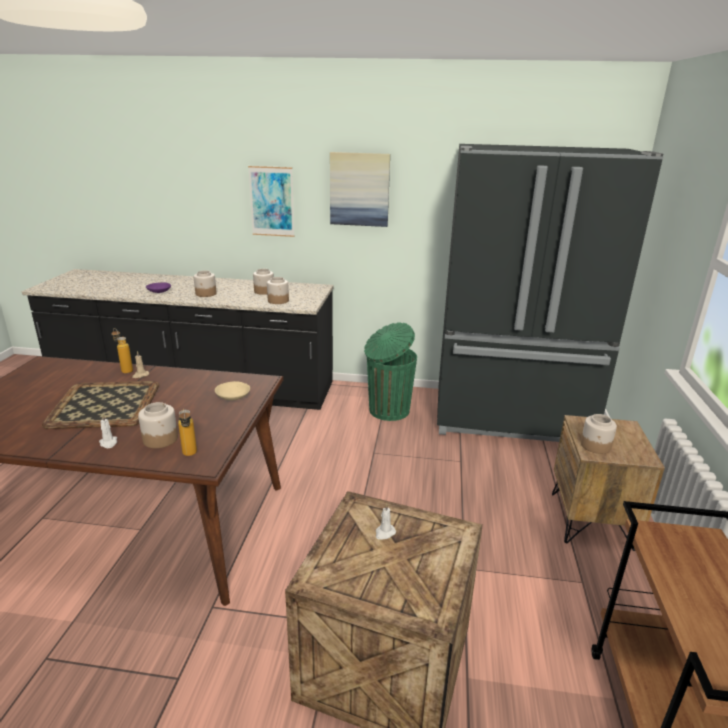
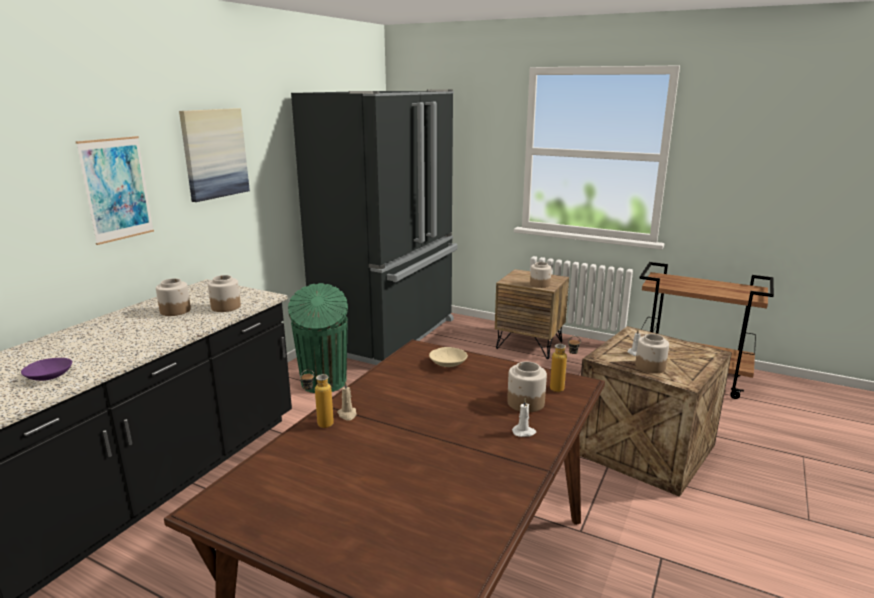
camera: 70 degrees left, 5 degrees down
tray [42,381,159,429] -> none
jar [194,271,217,297] -> jar moved to [635,334,669,373]

